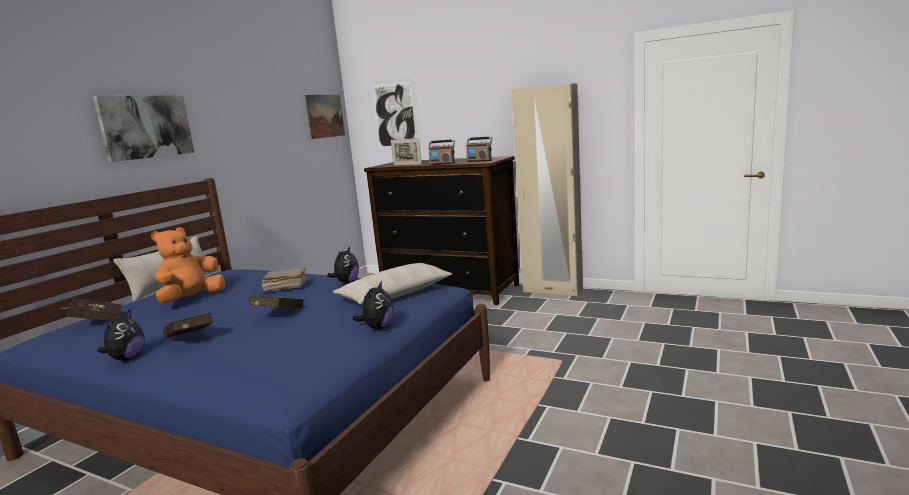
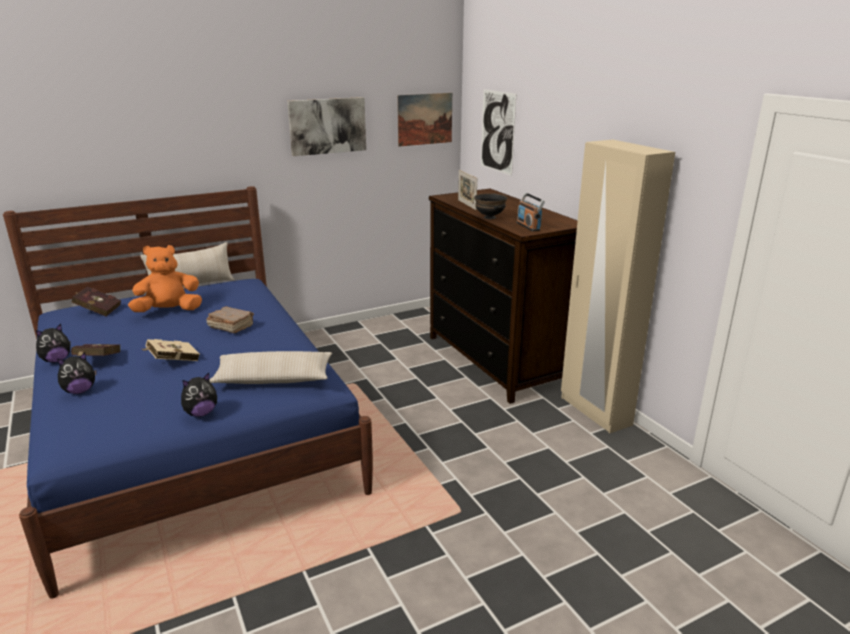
camera: 35 degrees right, 10 degrees up
picture [93,95,194,162] -> picture moved to [287,97,366,156]
red book [248,296,303,308] -> beige book [140,339,200,361]
plush toy [327,246,359,284] -> plush toy moved to [57,352,96,394]
radio [428,139,455,165] -> black bowl [474,193,508,219]

